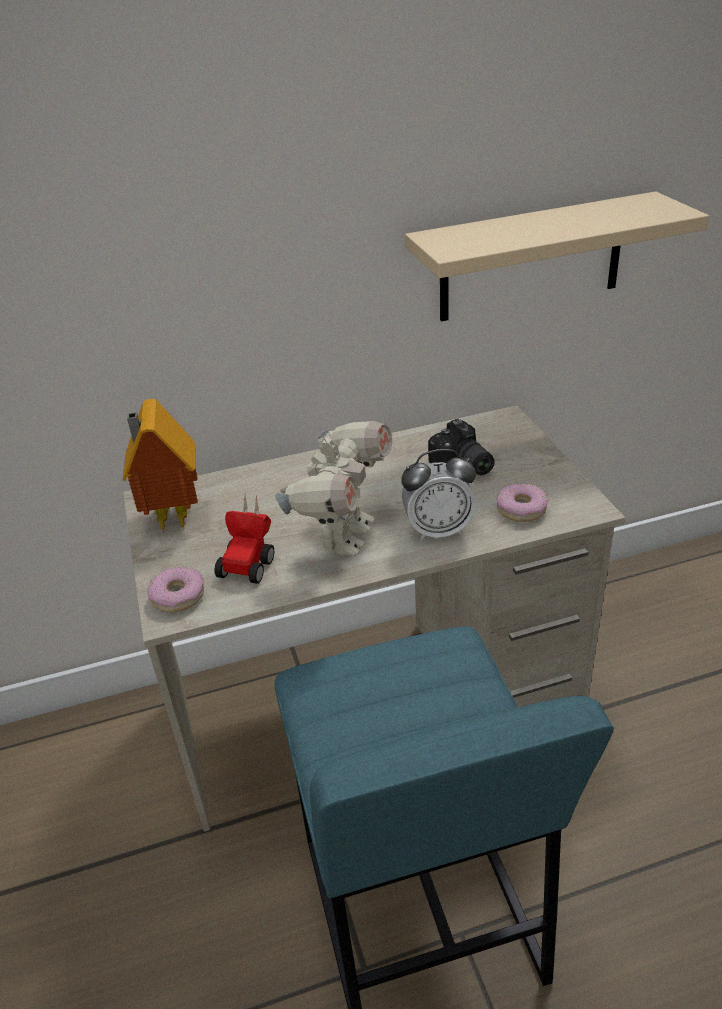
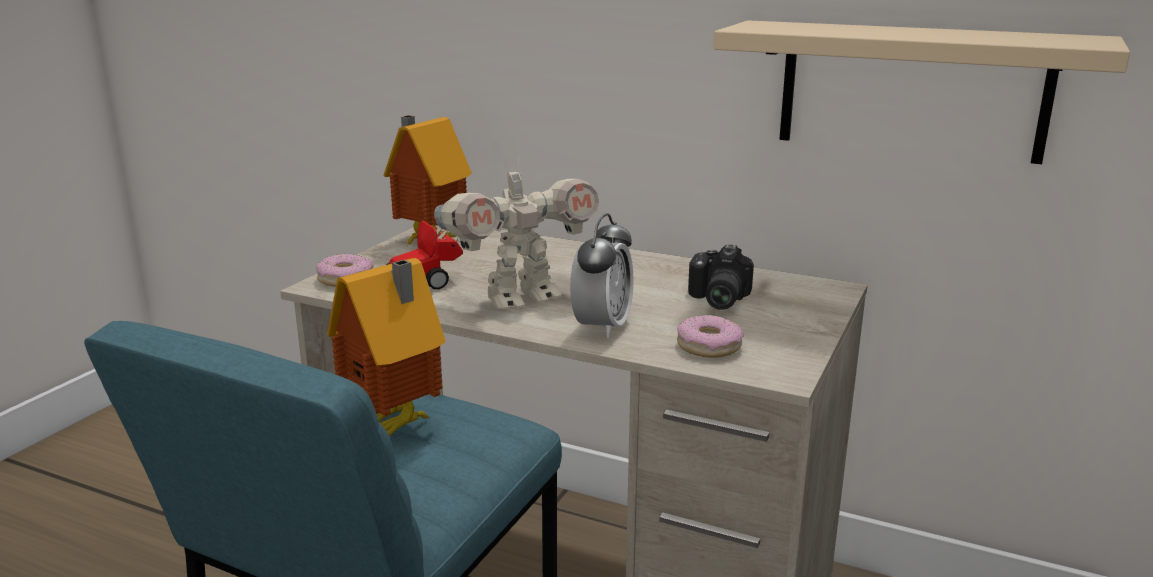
camera: 40 degrees right, 15 degrees down
alarm clock [401,449,476,541] -> alarm clock turned 105 degrees counterclockwise [570,213,634,338]
none -> toy house [327,258,446,436]

